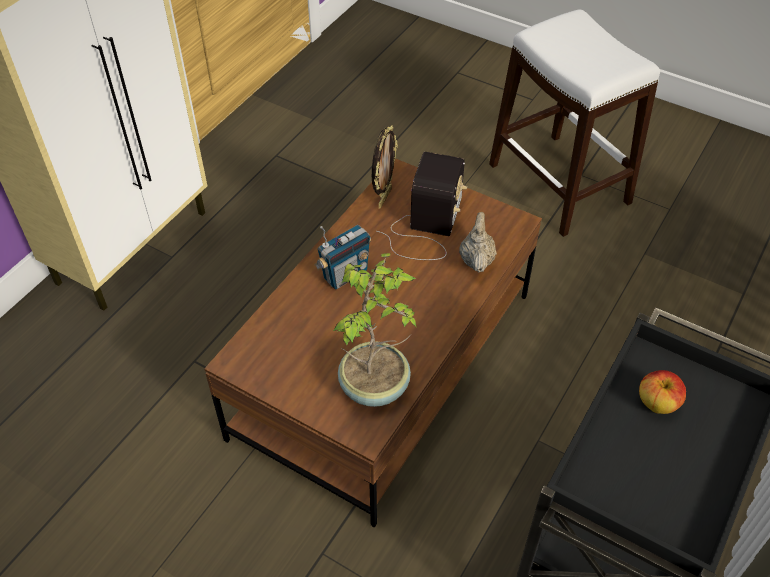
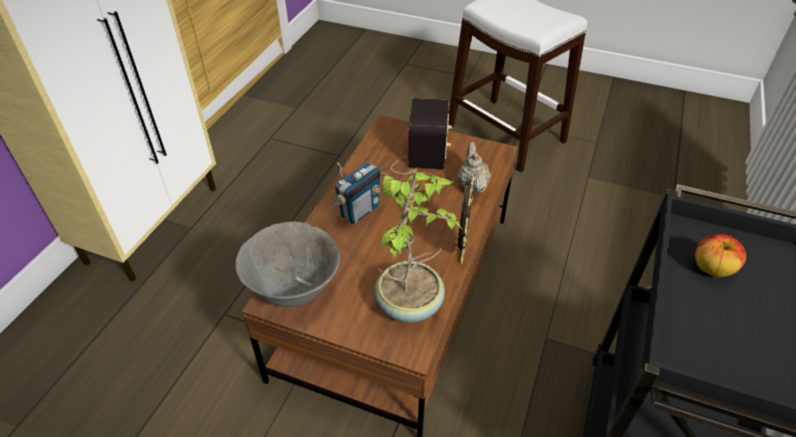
camera: 10 degrees left, 5 degrees down
picture frame [372,125,398,209] -> picture frame moved to [458,177,475,264]
none -> grey bowl [235,221,340,307]

